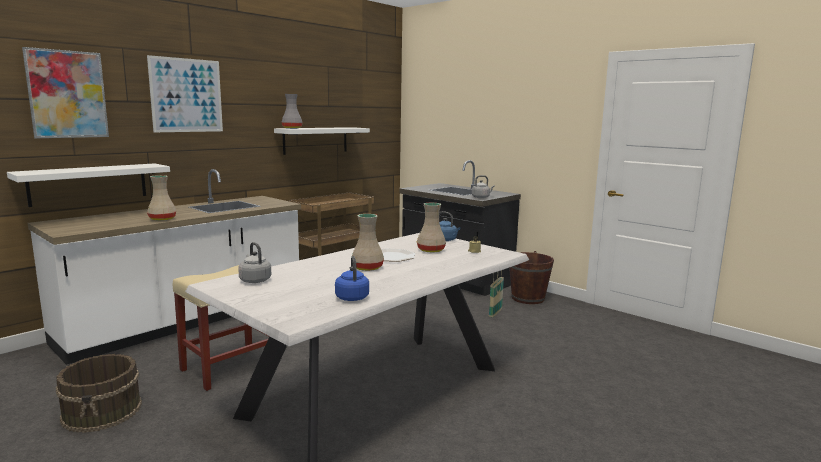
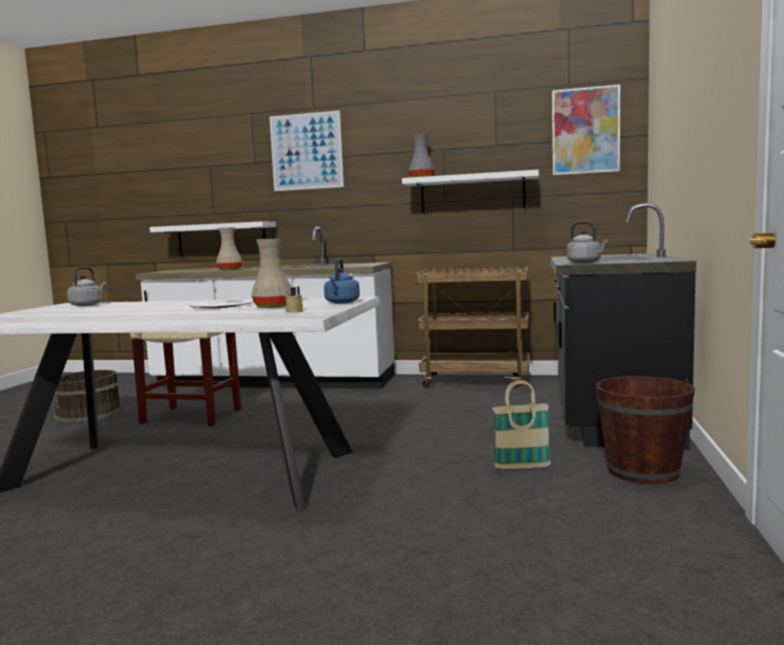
camera: 60 degrees right, 5 degrees down
picture [22,47,109,138] -> picture moved to [552,85,620,175]
blue kettle [335,256,369,301] -> none
beige vase [352,214,384,271] -> none

